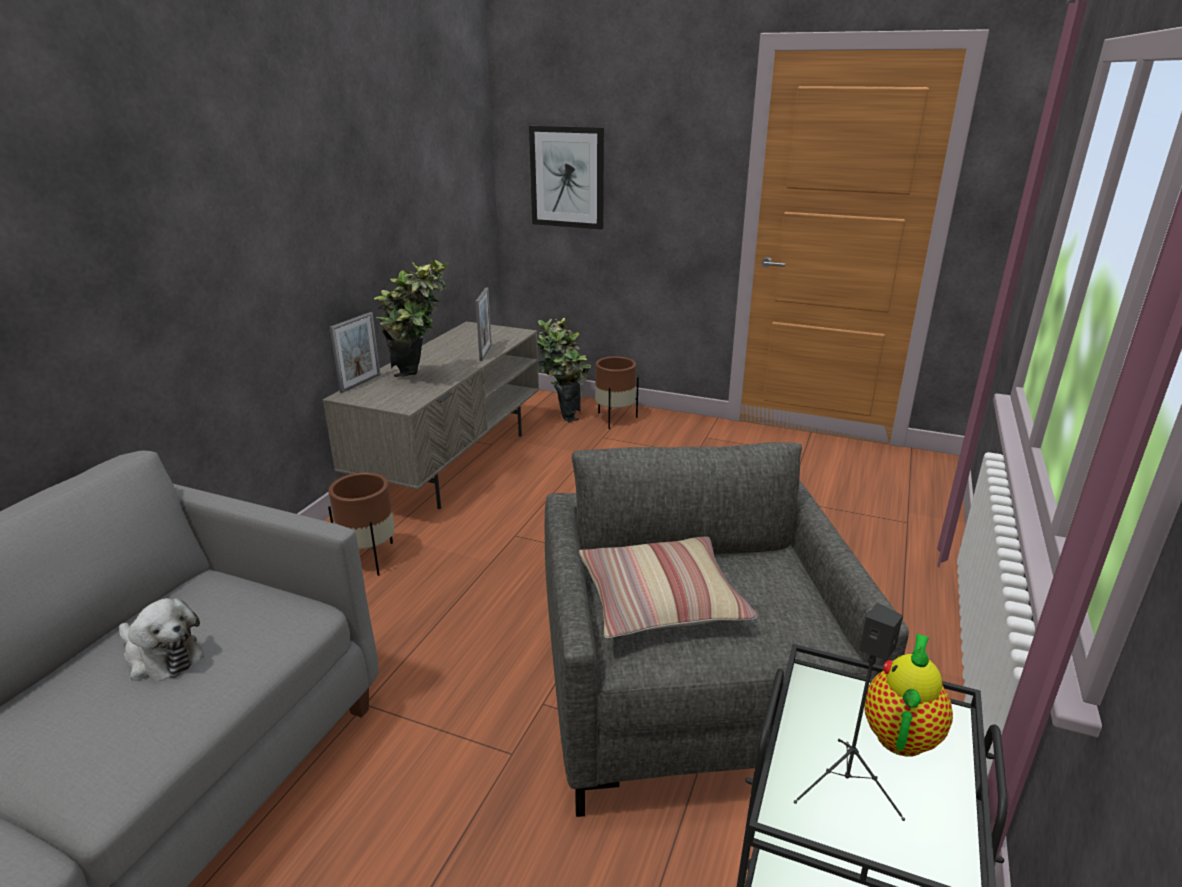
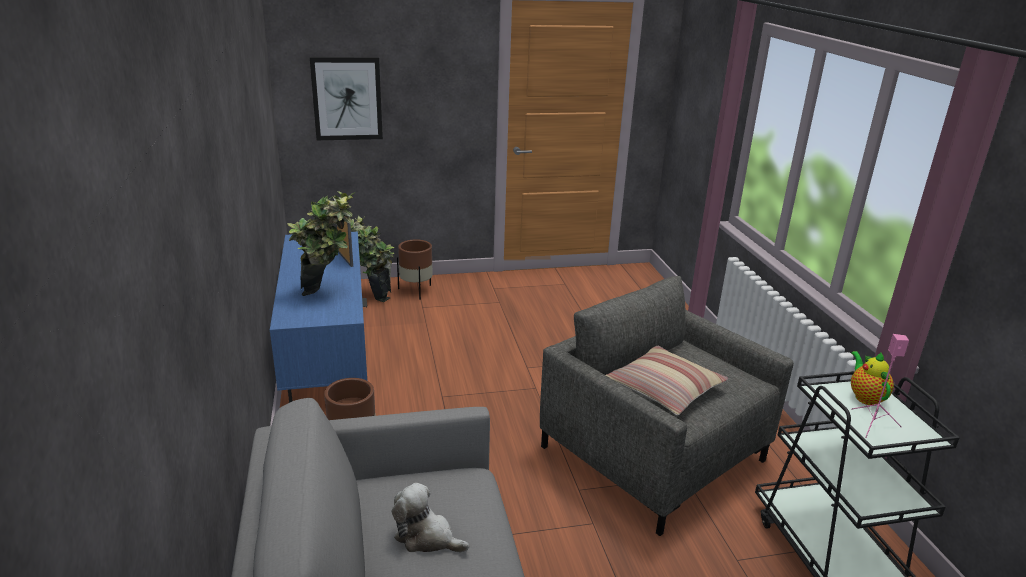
camera: 35 degrees left, 0 degrees up
plush toy [119,598,204,681] -> plush toy turned 150 degrees counterclockwise [392,483,469,552]
grey tv stand [323,321,539,509] -> blue tv stand [270,232,367,403]
picture frame [330,312,381,393] -> none
black speaker [794,603,905,821] -> pink speaker [851,334,909,438]

